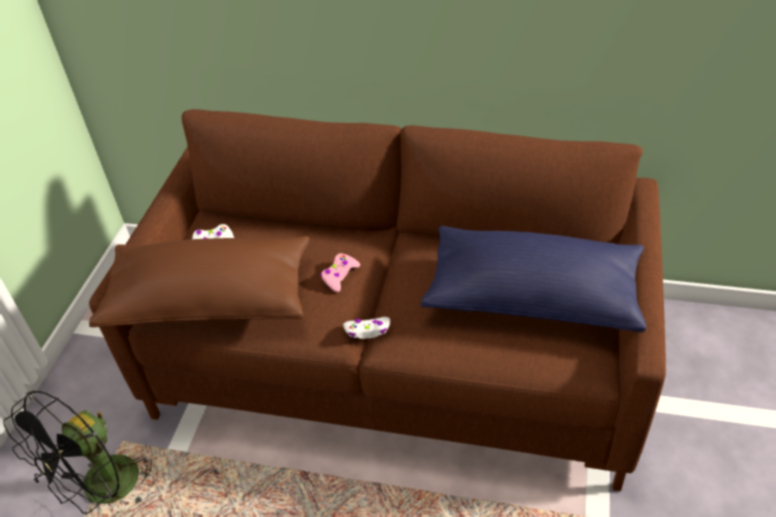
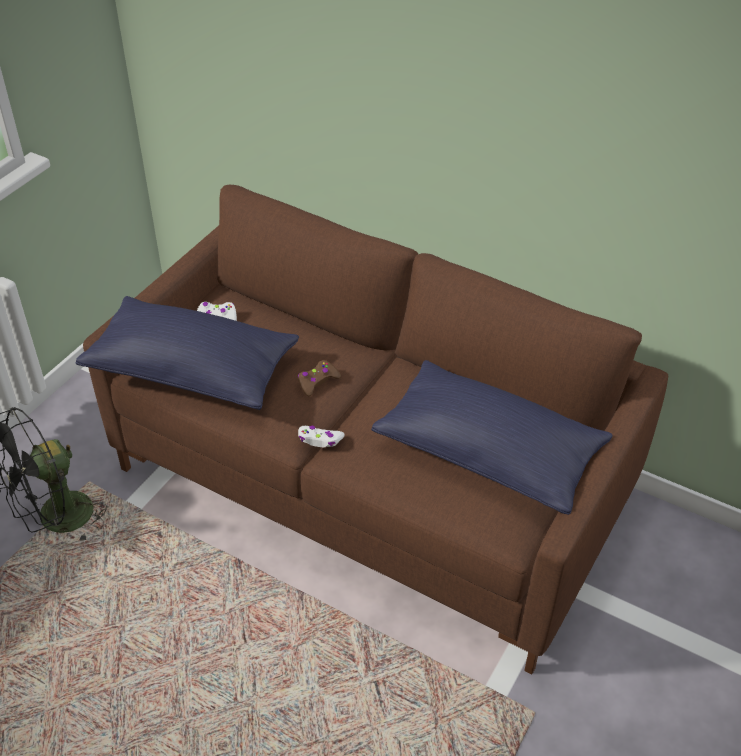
camera: 15 degrees right, 0 degrees up
brown pillow [89,236,309,327] -> blue pillow [76,296,299,410]
pink game controller [321,253,360,292] -> brown game controller [298,360,341,396]

